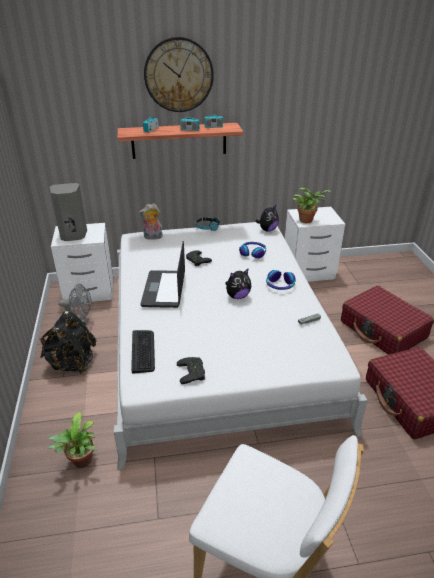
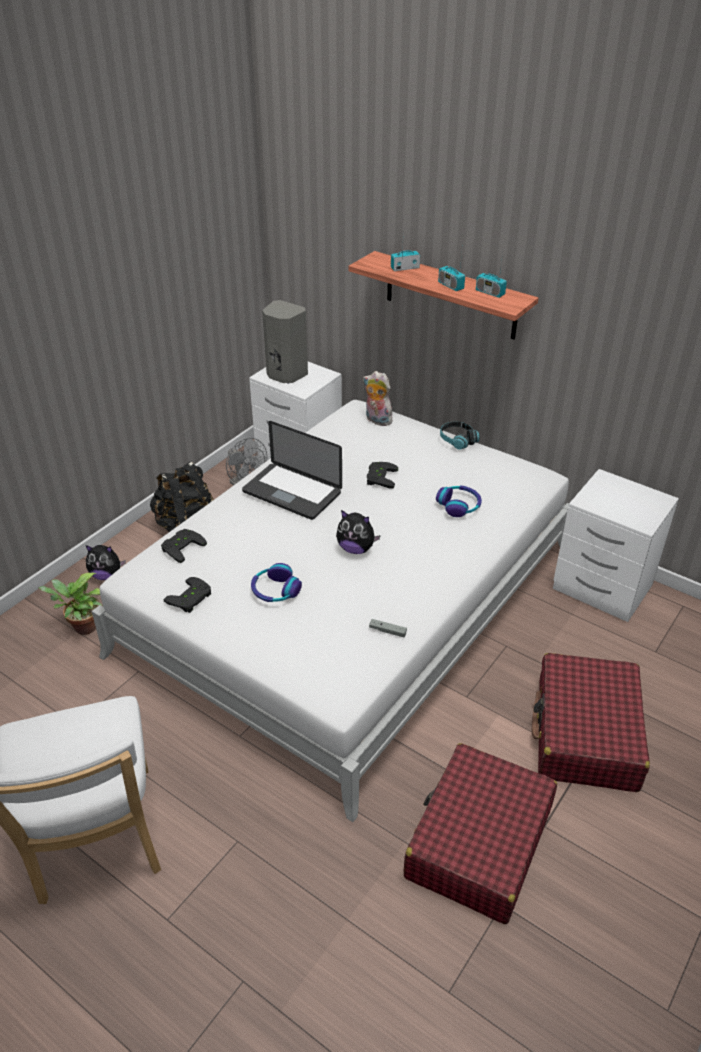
camera: 45 degrees right, 5 degrees up
keyboard [131,330,155,374] -> black game controller [161,529,207,563]
laptop [141,241,185,308] -> laptop turned 105 degrees counterclockwise [242,421,342,520]
wall clock [144,37,214,112] -> none
plush toy [255,205,279,232] -> plush toy moved to [86,545,126,580]
headphones [266,270,296,290] -> headphones moved to [251,563,302,602]
potted plant [293,188,331,223] -> none

